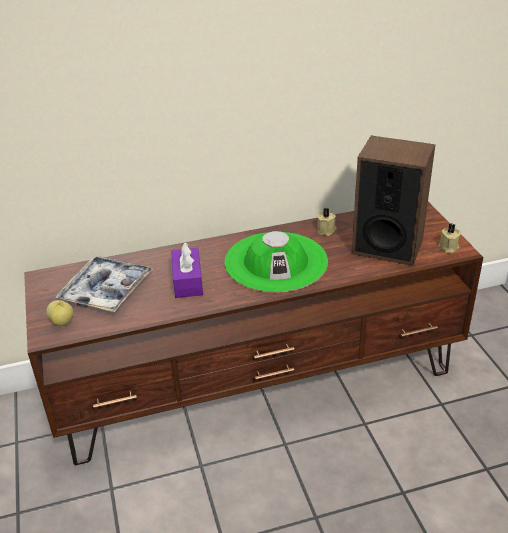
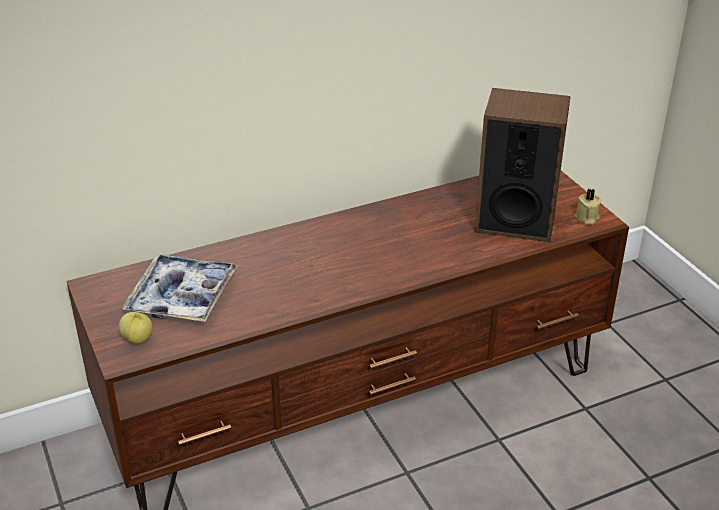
camera: 10 degrees left, 0 degrees up
purple tissue box [171,243,203,298] -> none
green hat [225,231,328,293] -> none
beige candle [317,208,337,236] -> none

